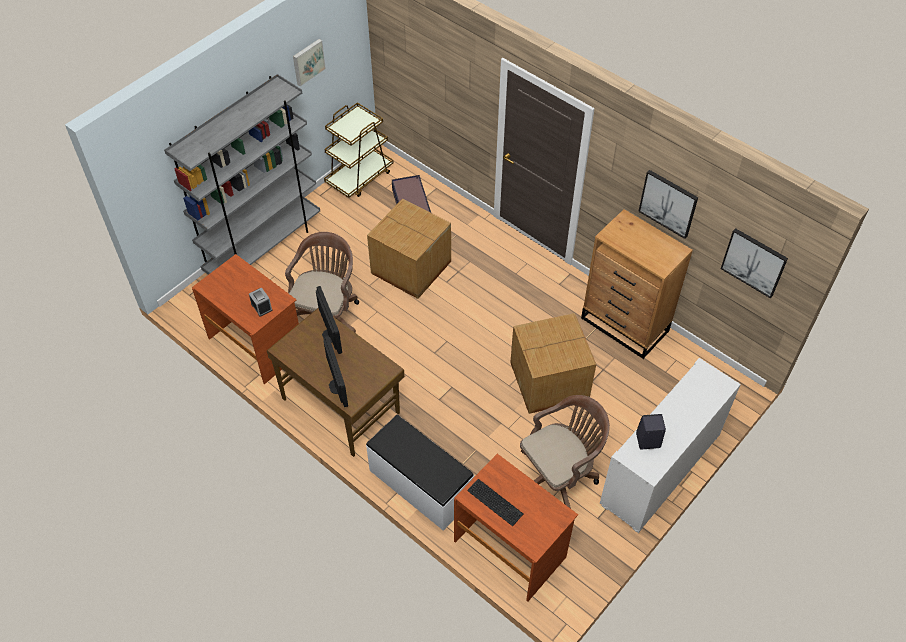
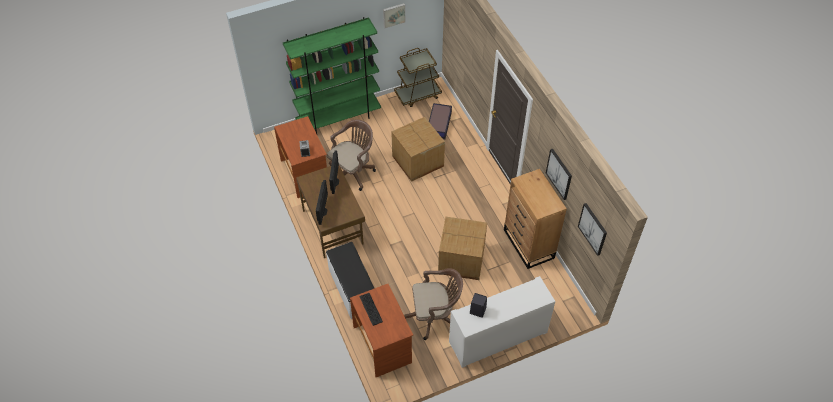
camera: 25 degrees right, 0 degrees up
grey bookcase [164,74,320,275] -> green bookcase [283,17,381,134]

